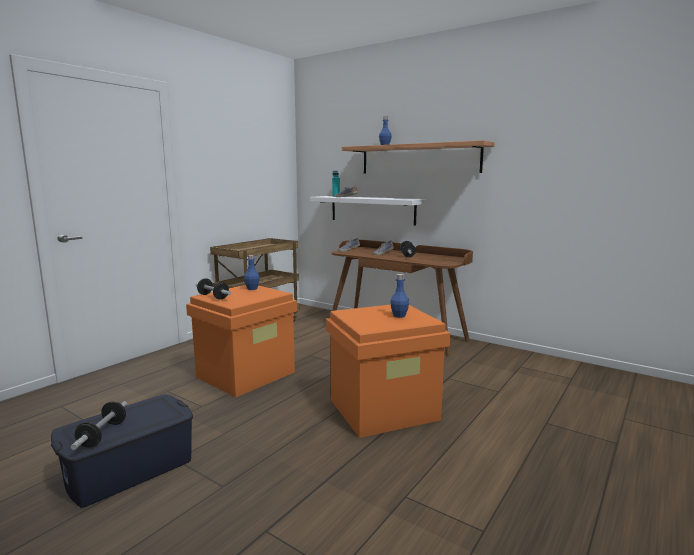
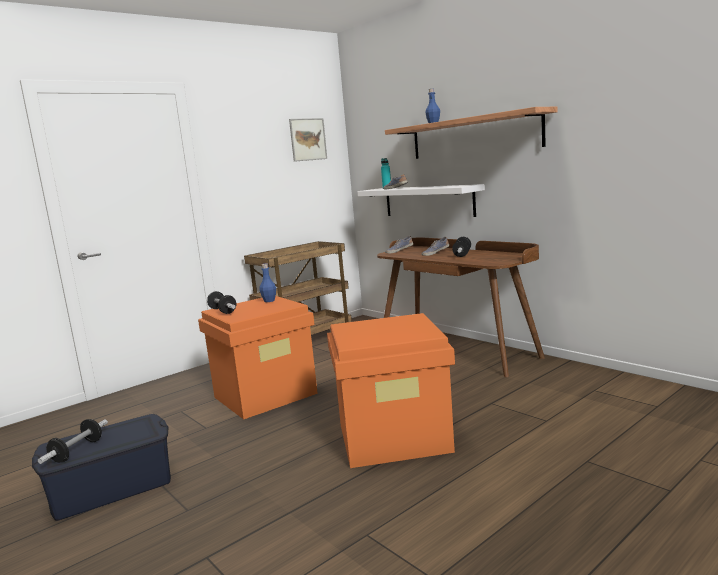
camera: 15 degrees right, 0 degrees up
blue bottle [390,274,409,318] -> none
none -> picture [289,118,327,162]

